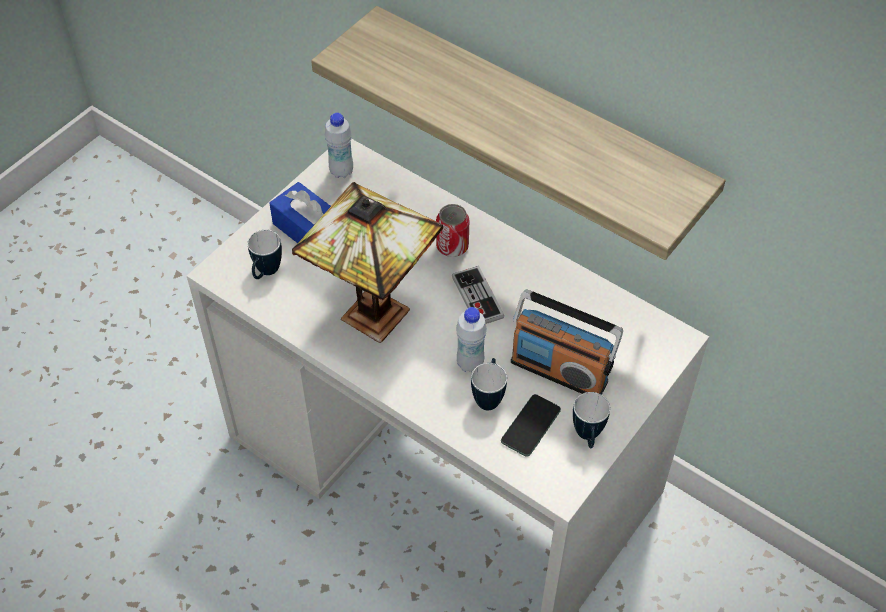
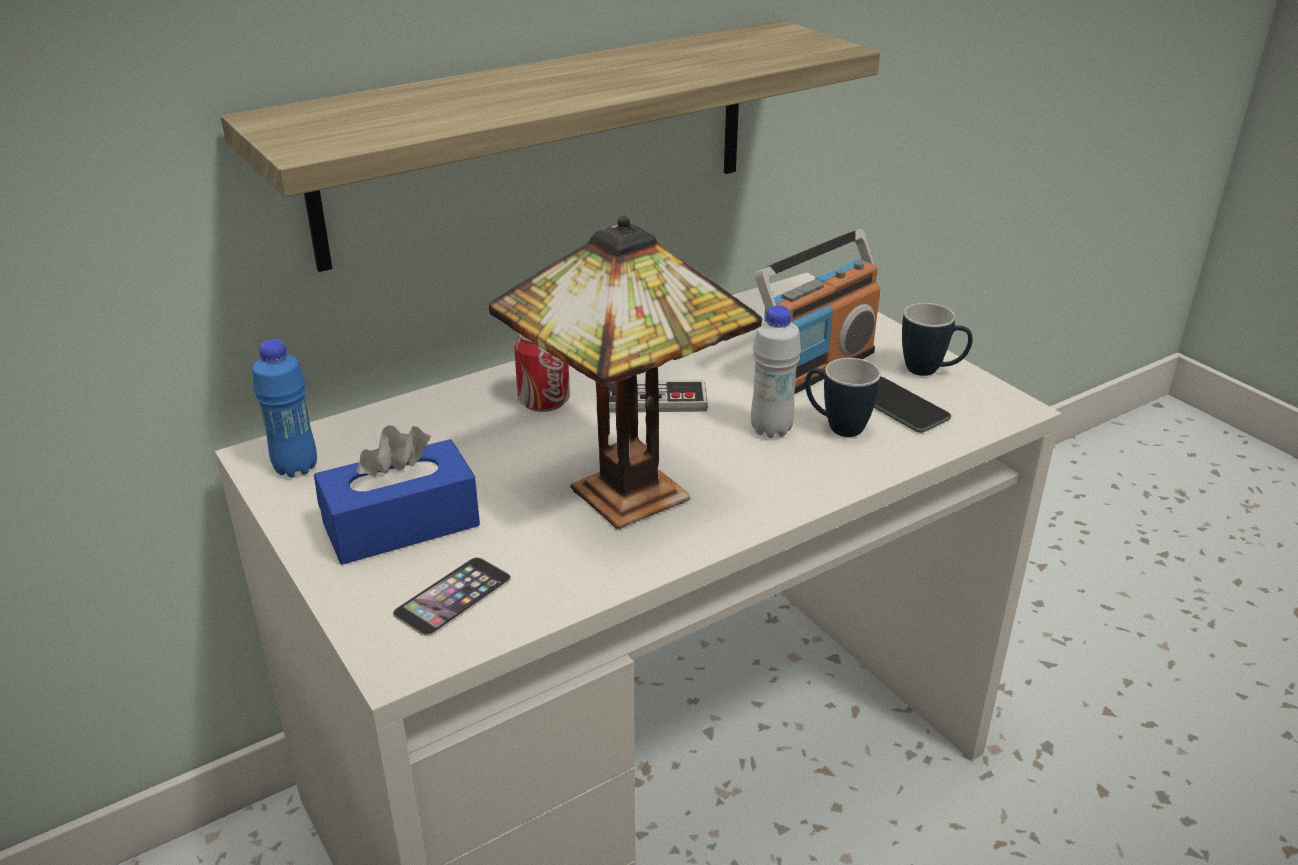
camera: 70 degrees left, 20 degrees down
mug [247,230,282,279] -> phone [393,557,511,636]
white bottle [325,113,353,178] -> blue bottle [252,339,317,477]

